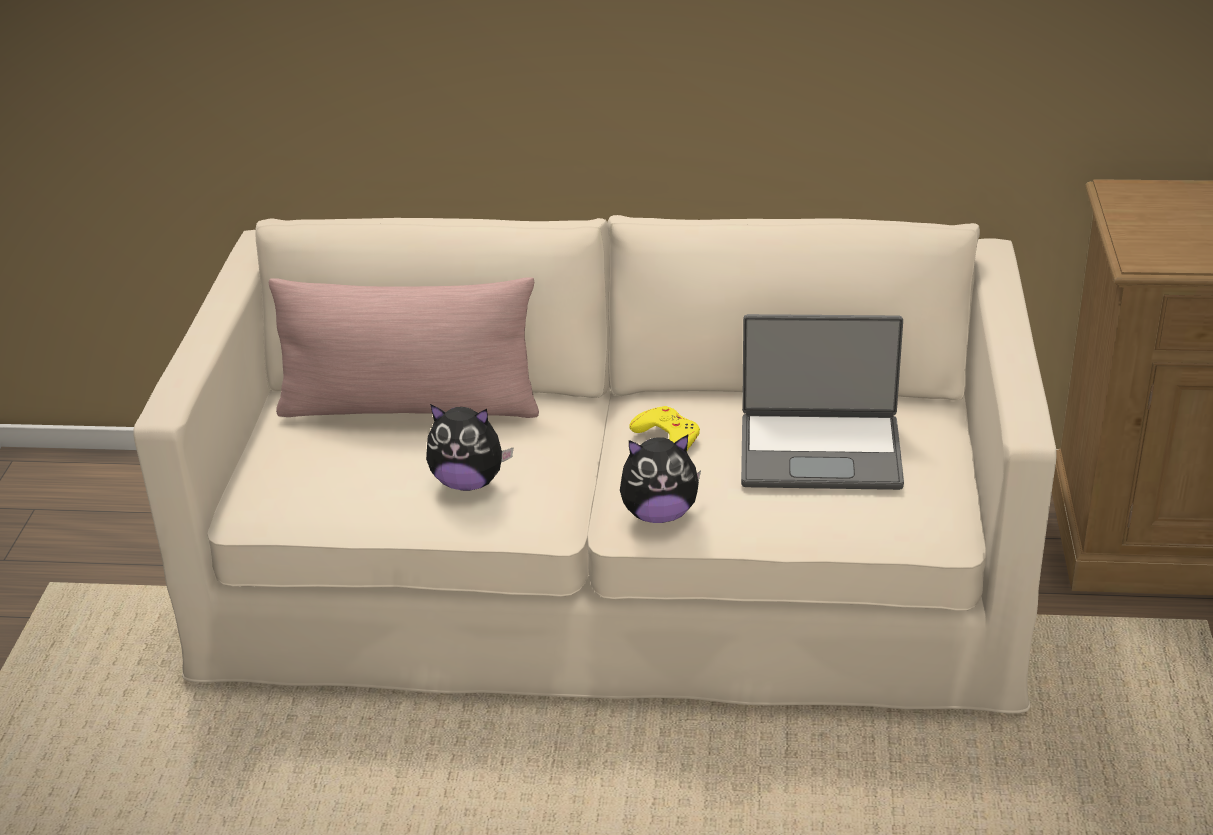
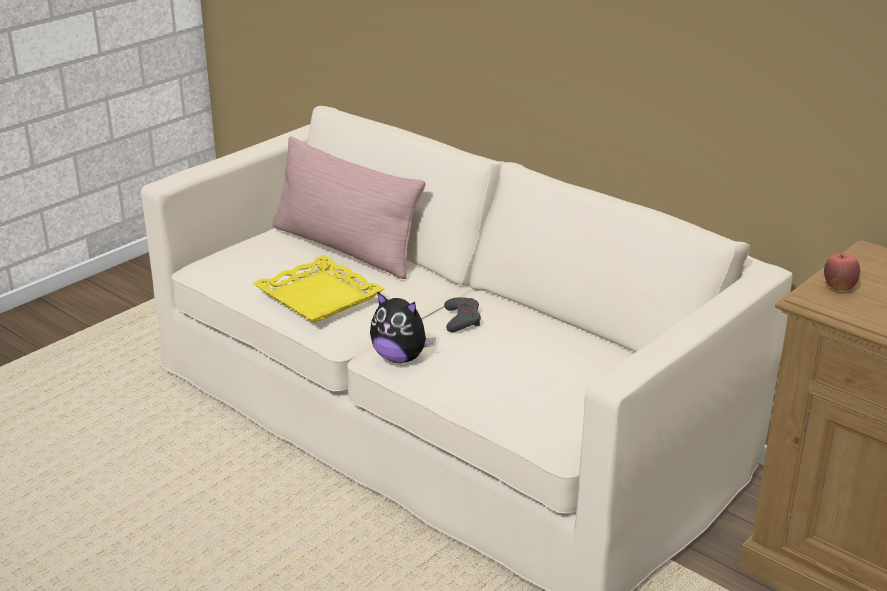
camera: 35 degrees right, 5 degrees down
plush toy [426,404,514,491] -> yellow tray [253,255,385,323]
yellow game controller [629,406,700,450] -> grey game controller [444,297,481,332]
laptop [741,314,904,490] -> none
none -> apple [824,253,860,291]

